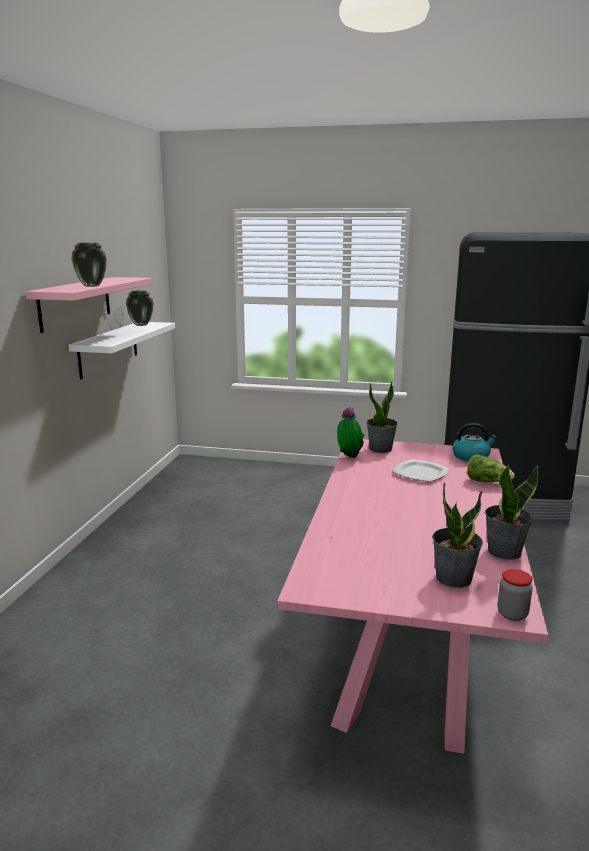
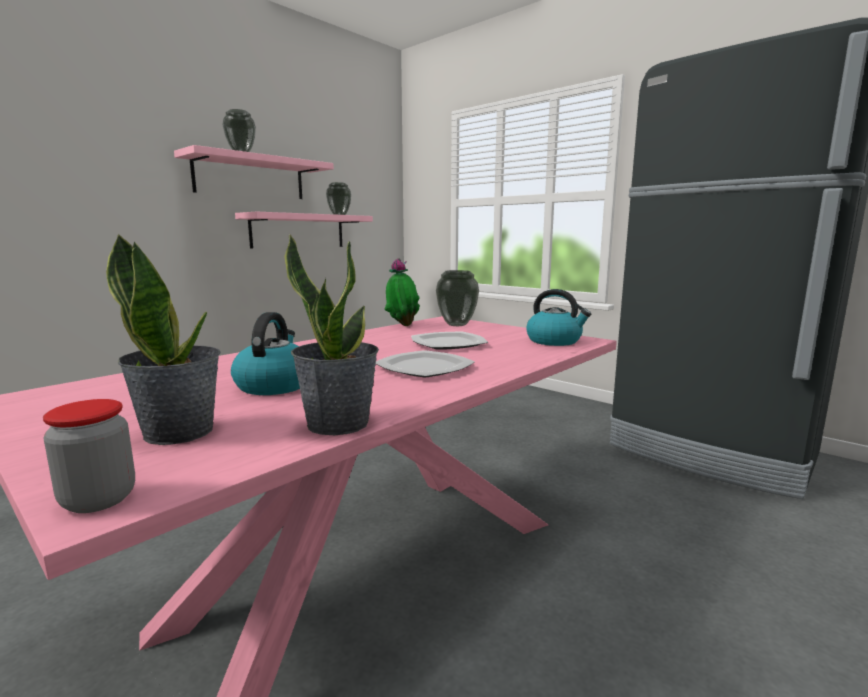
camera: 30 degrees right, 5 degrees down
white shelf [68,322,175,379] -> pink shelf [235,212,373,249]
potted plant [366,381,398,453] -> vase [436,270,479,326]
lettuce [467,454,515,482] -> none
none -> kettle [231,312,300,395]
none -> plate [376,350,475,378]

